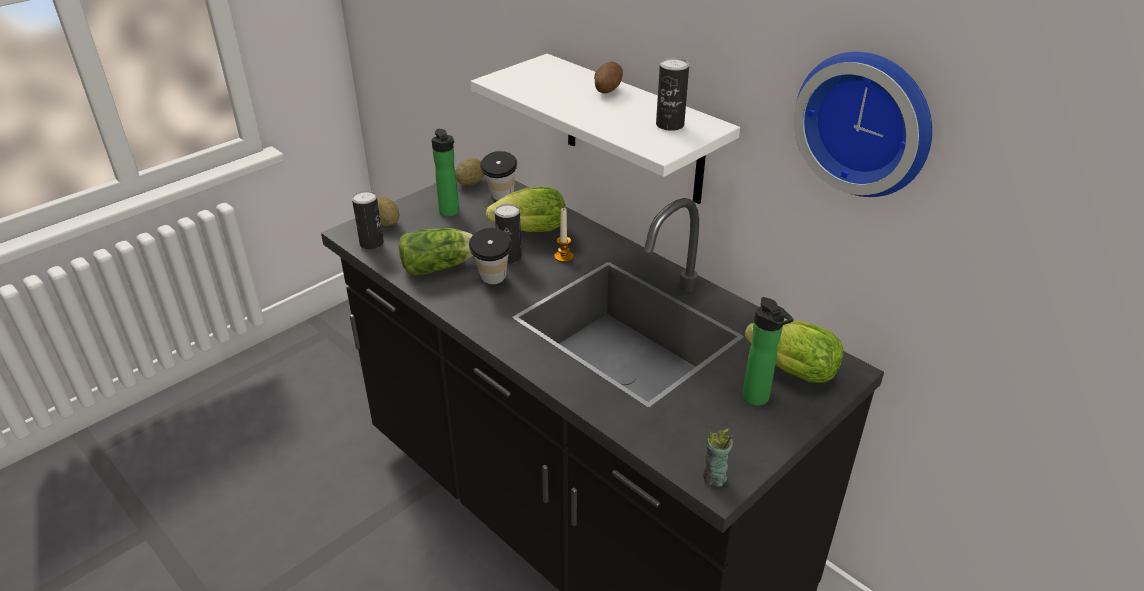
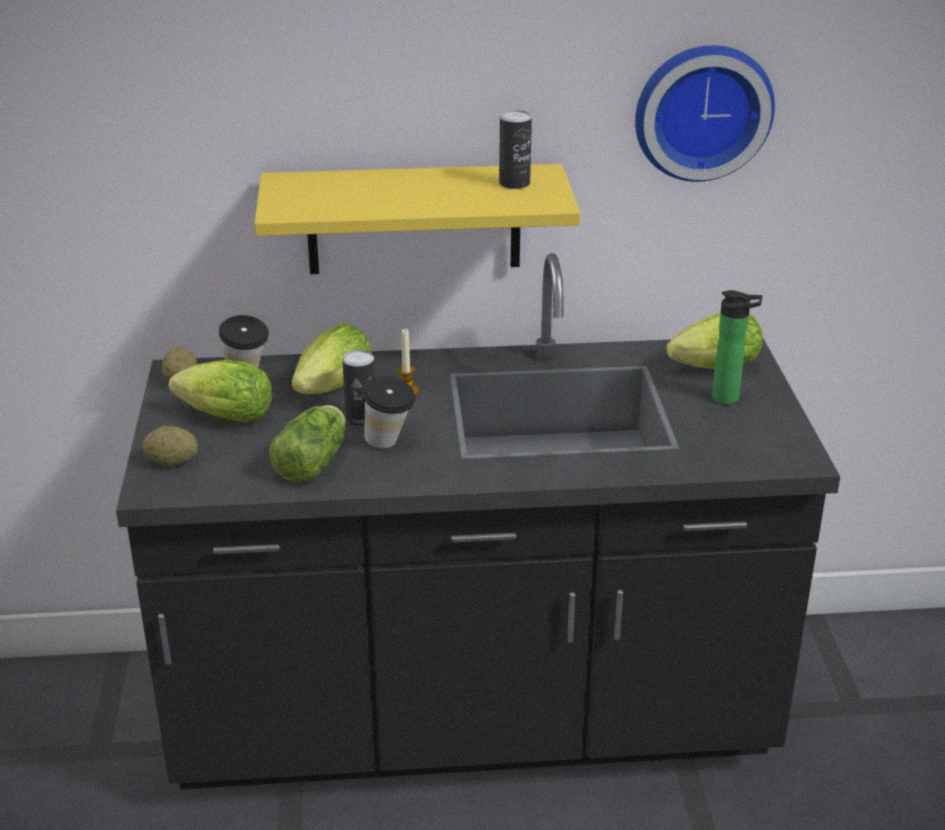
camera: 50 degrees left, 5 degrees down
can [352,191,384,250] -> none
bottle [431,129,459,217] -> lettuce [169,360,273,422]
white shelf [471,54,740,204] -> yellow shelf [254,164,581,274]
potato [594,61,623,93] -> none
cup [703,429,733,487] -> none

